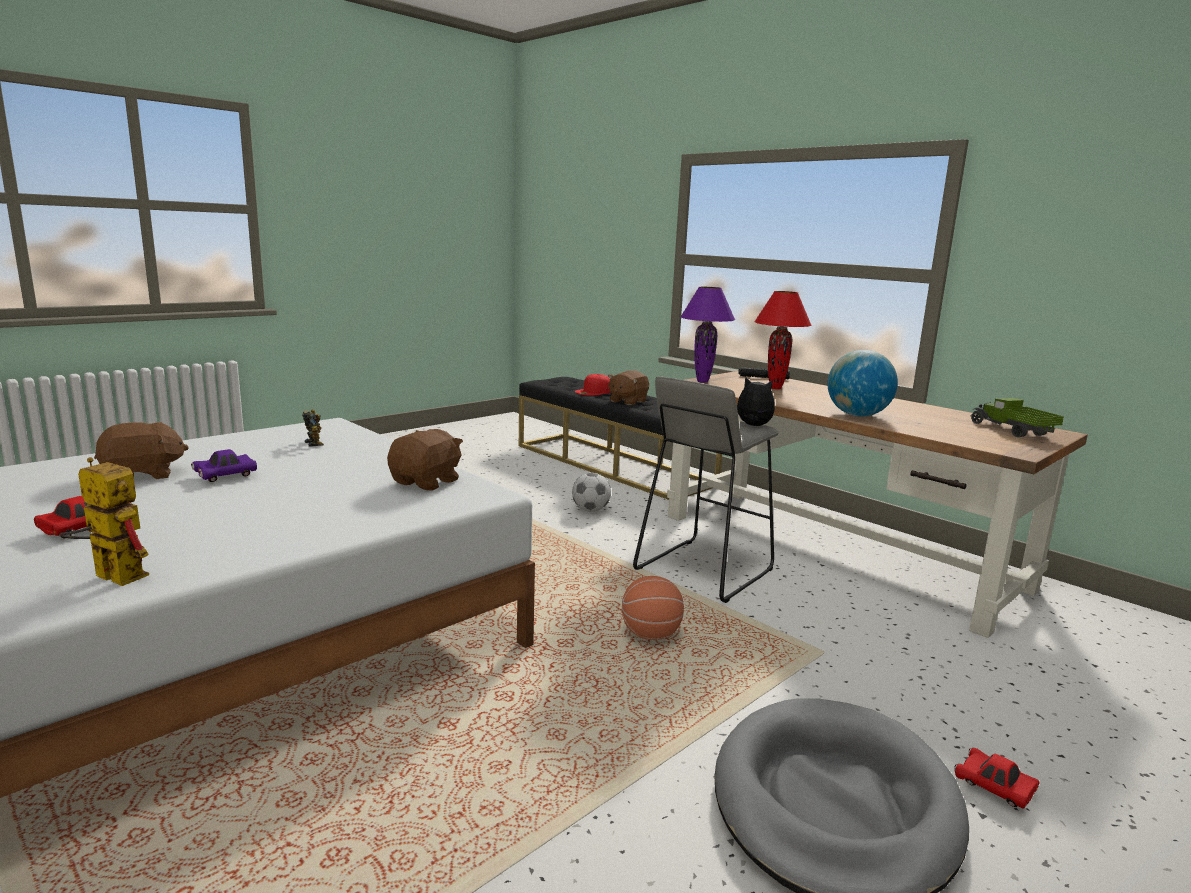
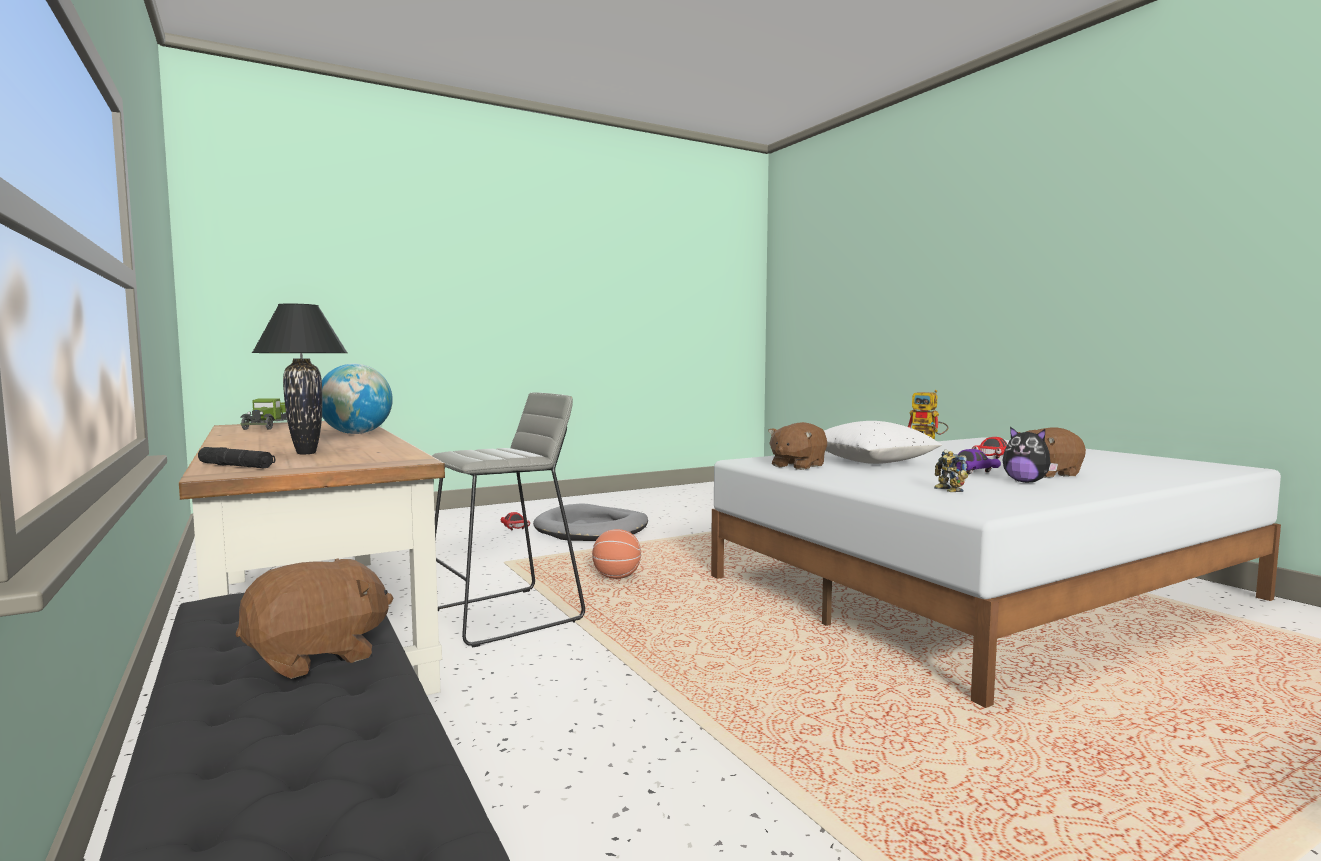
camera: 165 degrees left, 10 degrees down
football [572,473,611,512] -> none
red cap [575,374,611,396] -> none
purple table lamp [680,287,735,383] -> none
plush toy [737,376,775,426] -> plush toy moved to [1003,427,1058,483]
red table lamp [754,291,812,389] -> black table lamp [252,304,348,454]
none -> white pillow [824,421,942,464]

